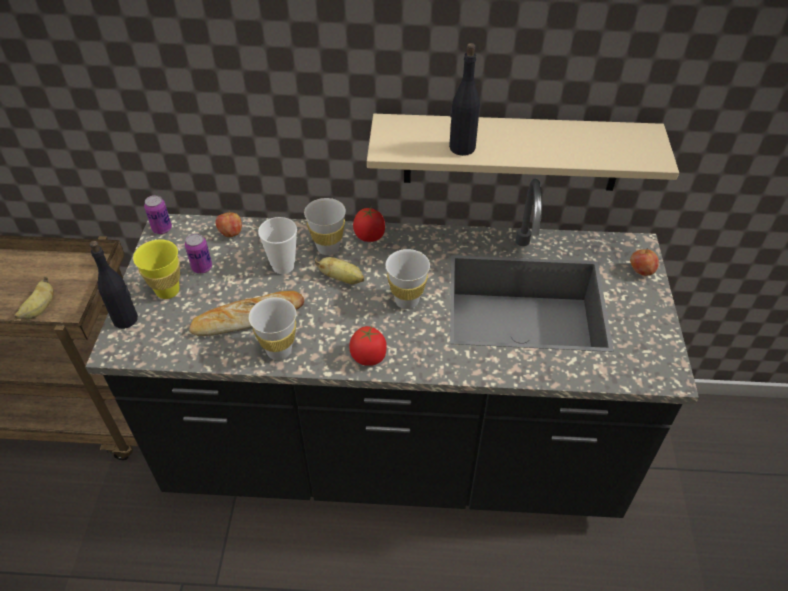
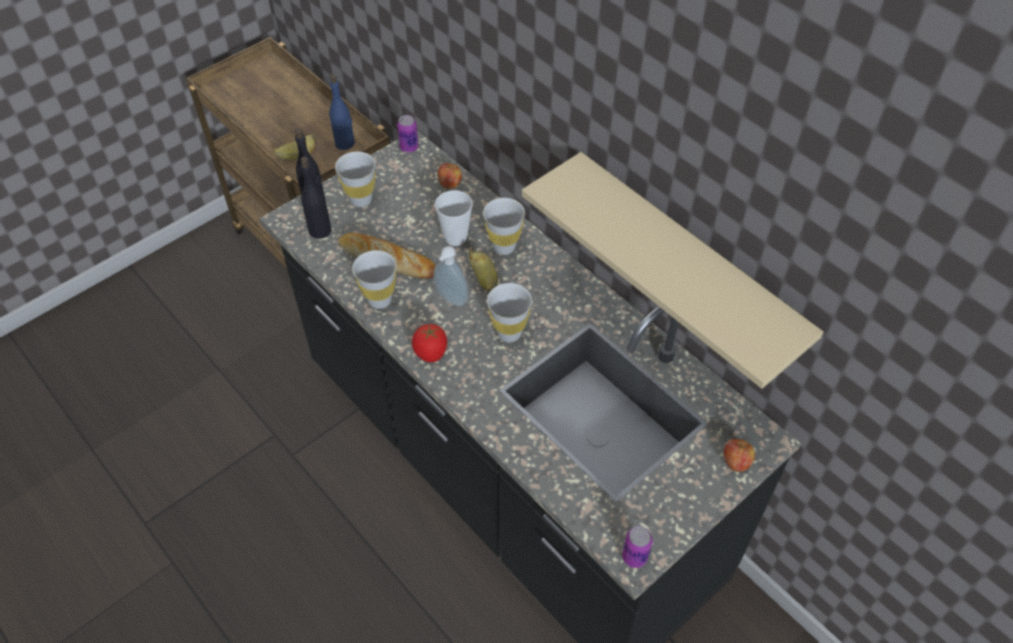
camera: 45 degrees right, 5 degrees up
yellow cup [133,239,180,299] -> white cup [335,151,376,207]
can [185,233,212,274] -> can moved to [622,526,653,568]
tomato [353,208,385,242] -> none
black bottle [449,43,480,156] -> black bottle moved to [301,157,331,239]
none -> blue bottle [329,74,355,150]
none -> soap dispenser [434,246,468,306]

